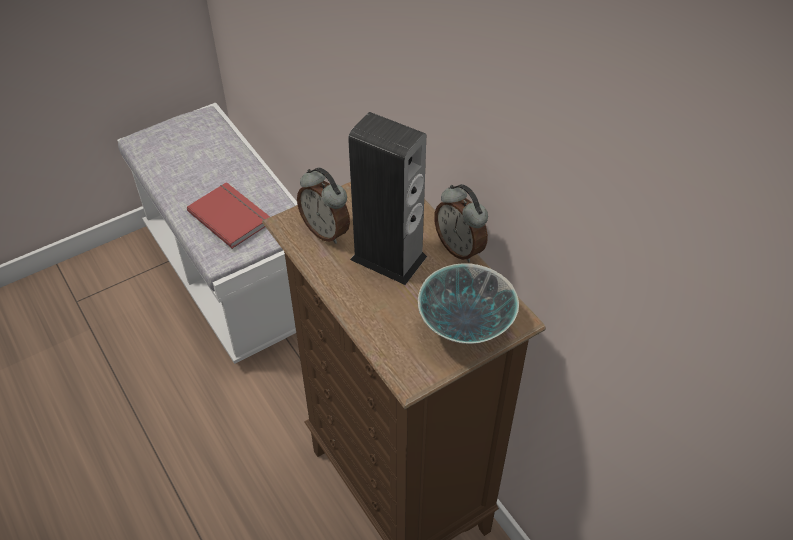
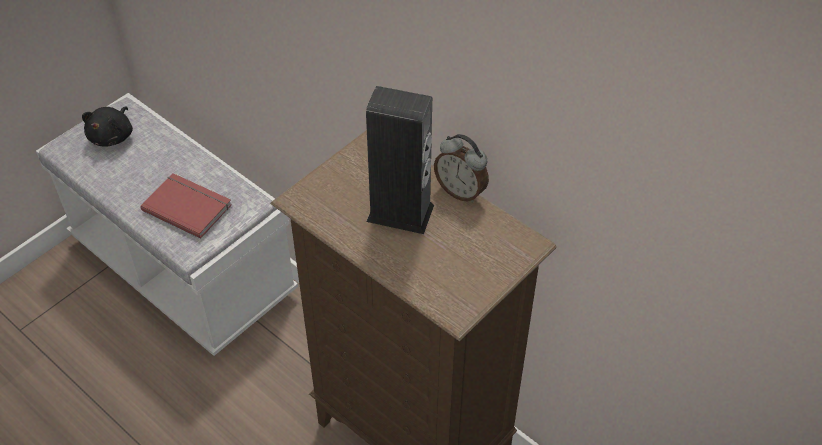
camera: 15 degrees left, 0 degrees up
alarm clock [297,168,350,244] -> none
bowl [418,263,519,344] -> none
none -> black plush toy [82,107,133,147]

